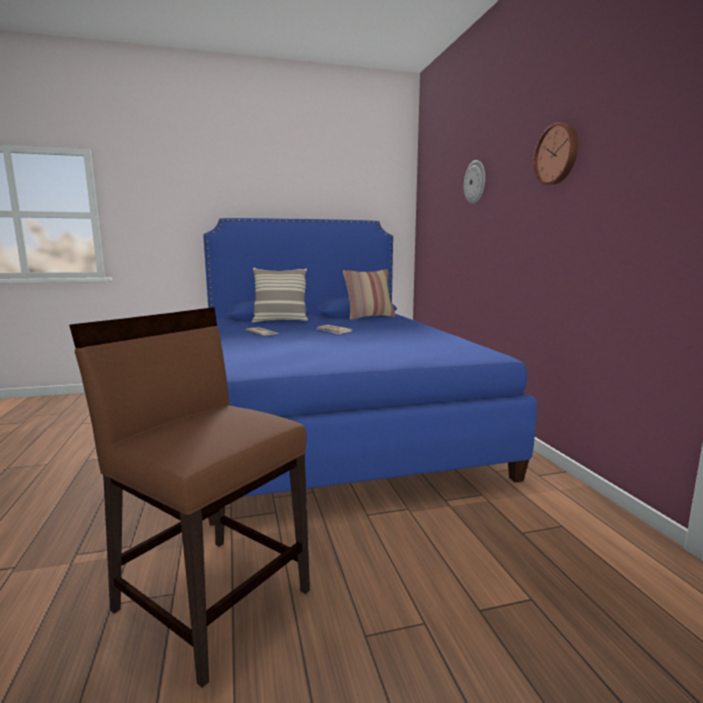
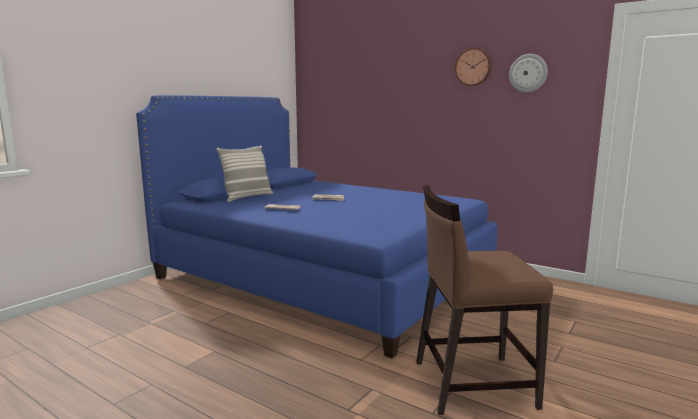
camera: 40 degrees left, 0 degrees up
pillow [343,269,396,320] -> none
wall clock [464,160,485,204] -> wall clock moved to [509,54,548,93]

